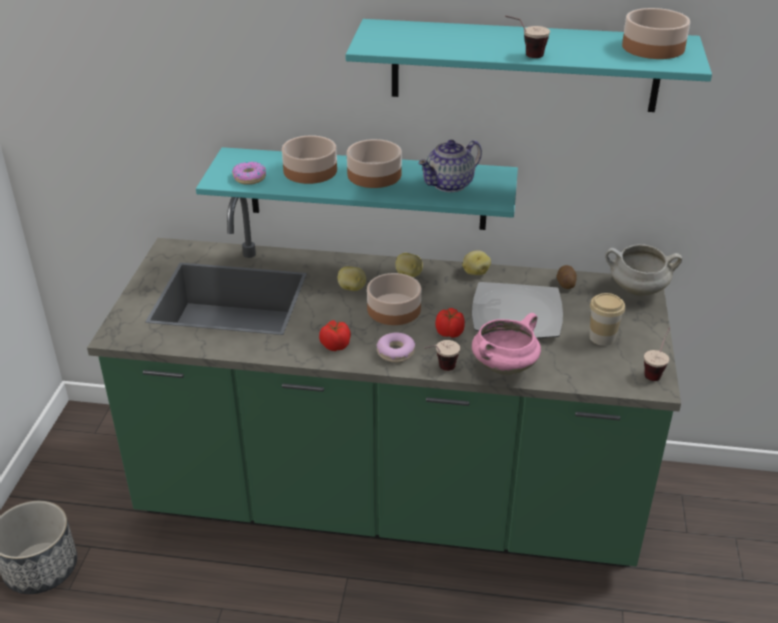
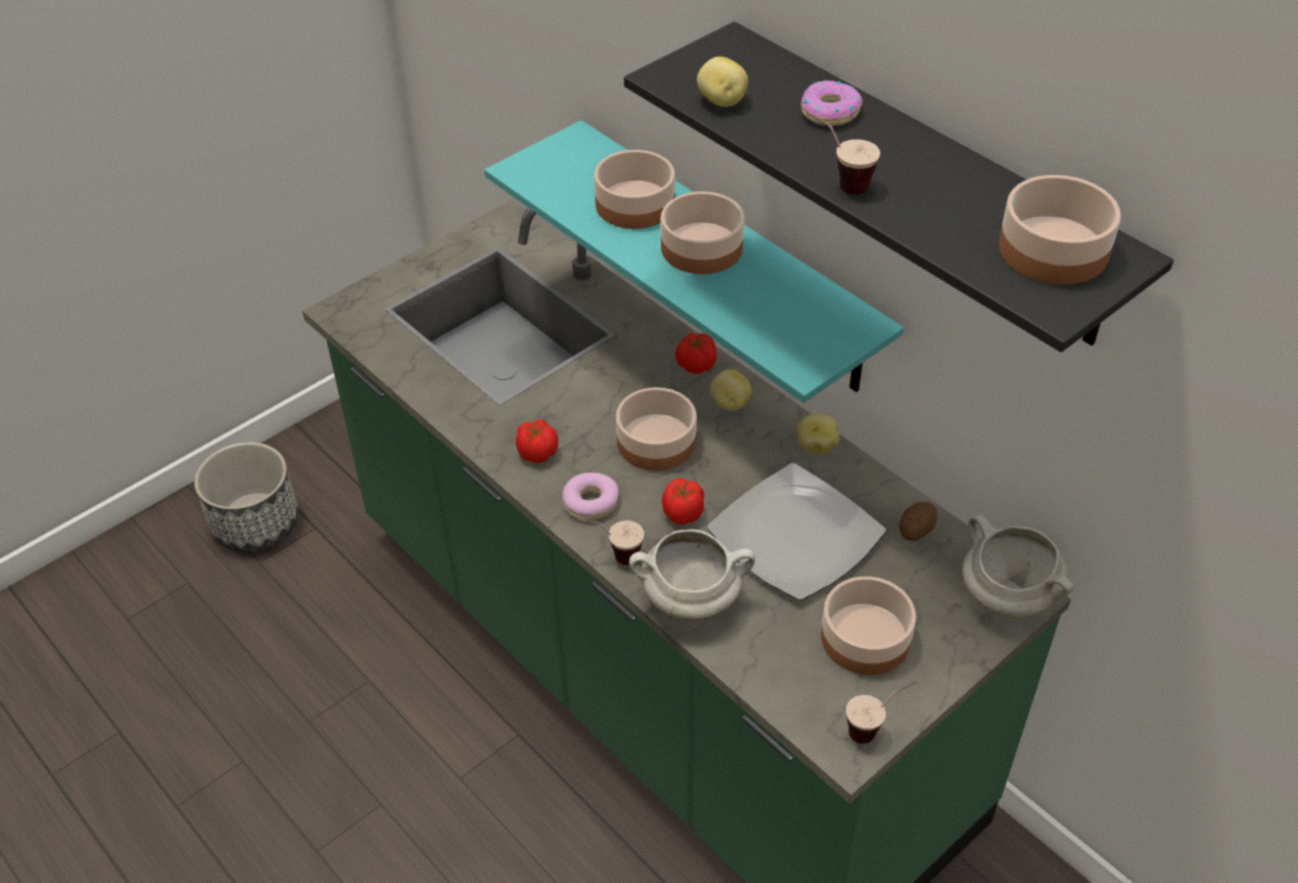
camera: 40 degrees right, 10 degrees up
donut [232,162,266,185] -> donut moved to [800,81,862,126]
potato [338,266,366,291] -> potato moved to [697,57,748,107]
turquoise shelf [346,19,712,112] -> black shelf [624,22,1174,352]
teapot [418,140,482,192] -> none
pink cooking pot [472,313,541,375] -> white cooking pot [629,529,755,621]
cup [589,293,625,346] -> bowl [821,576,916,675]
none -> tomato [675,333,717,374]

